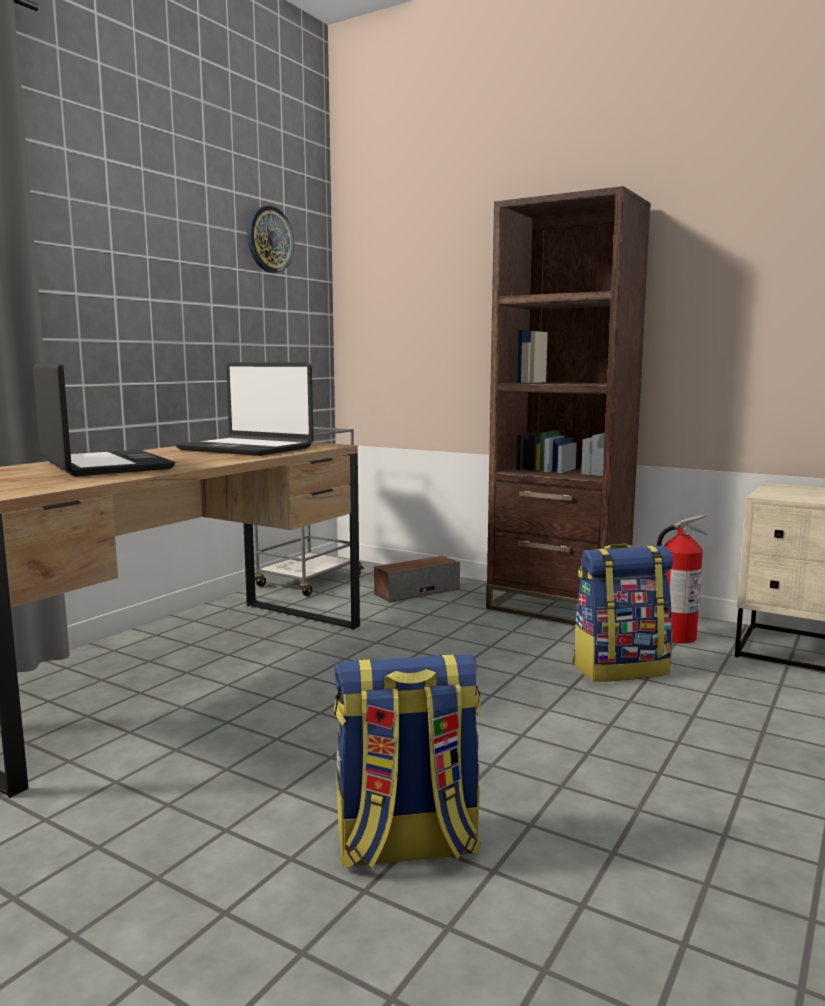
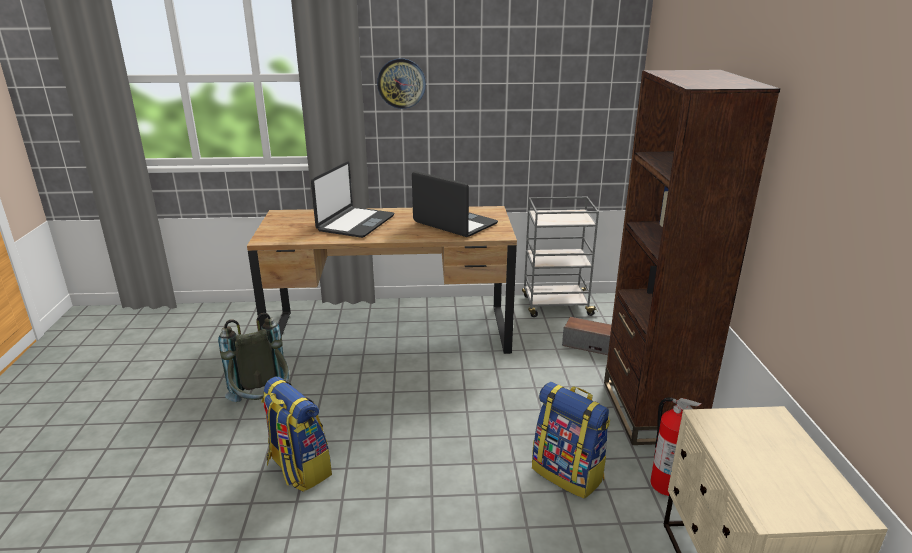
camera: 55 degrees right, 15 degrees up
laptop [176,362,314,456] -> laptop turned 135 degrees clockwise [412,171,498,237]
wall clock [247,206,294,273] -> wall clock moved to [377,58,426,109]
none -> grey backpack [218,313,289,402]

